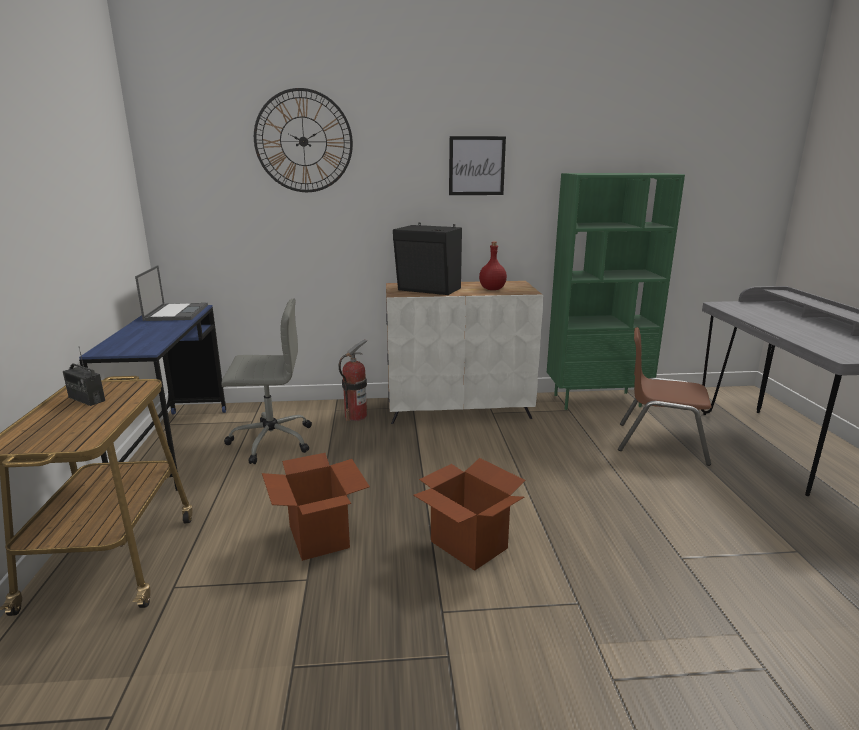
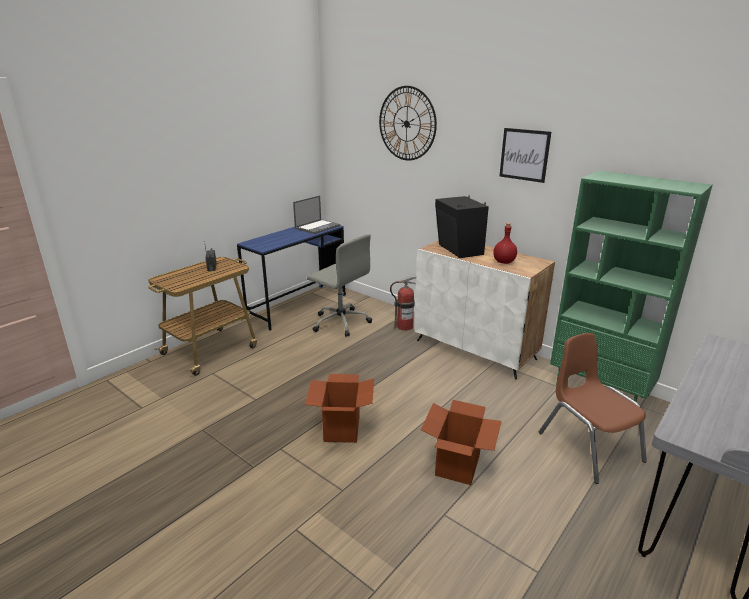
camera: 45 degrees right, 5 degrees up
cardboard box [262,453,370,561] -> cardboard box moved to [421,400,502,485]

